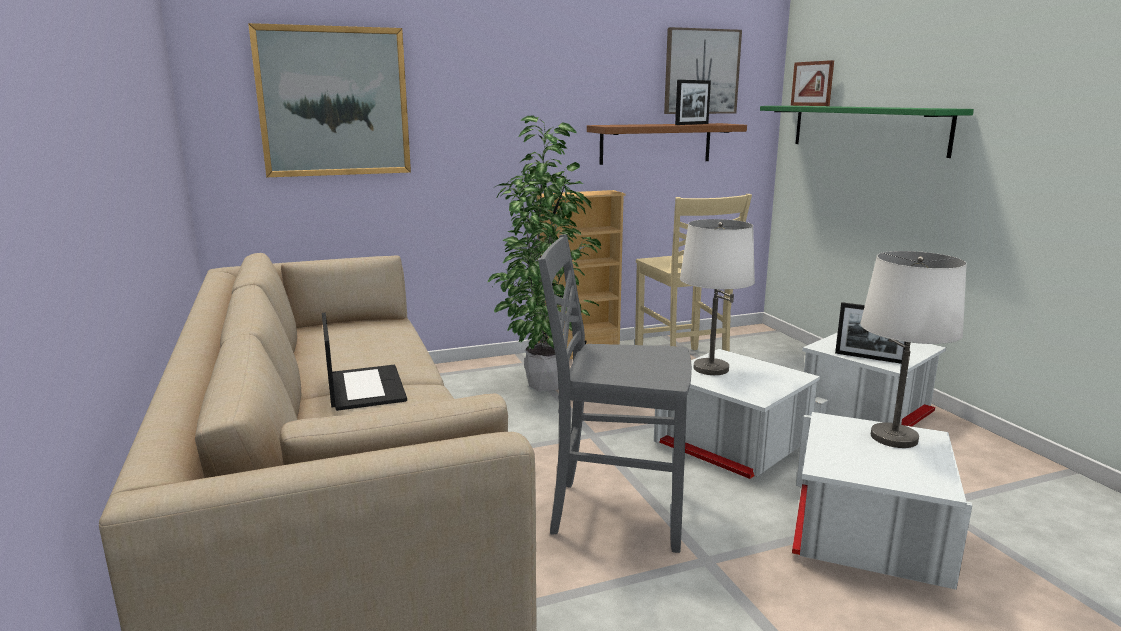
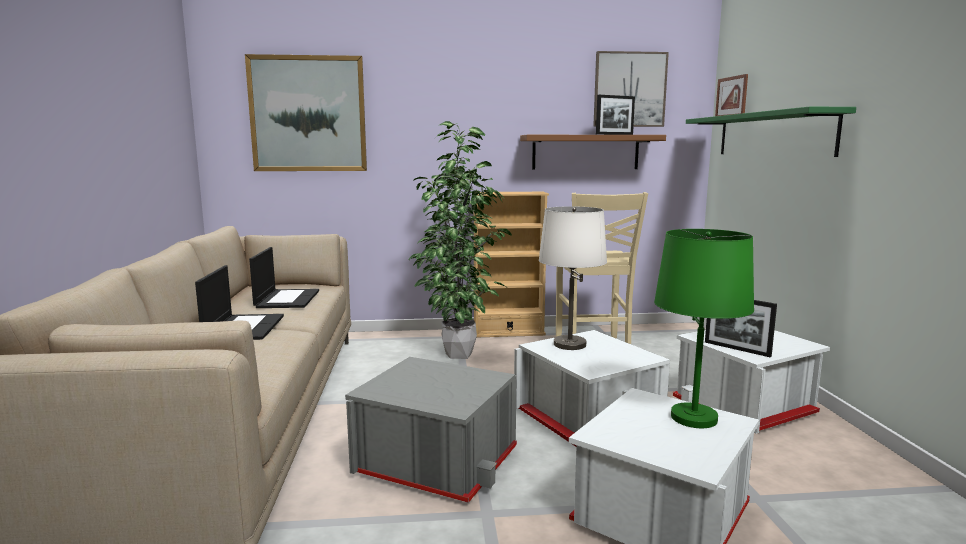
camera: 15 degrees right, 5 degrees down
grey chair [538,234,692,553] -> grey storage box [345,357,517,503]
white table lamp [860,251,967,448] -> green table lamp [654,229,754,428]
none -> laptop [249,247,319,308]

